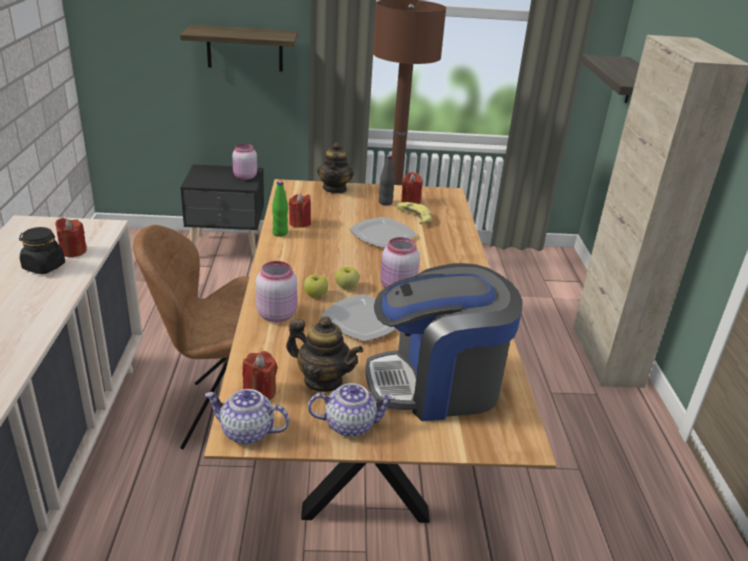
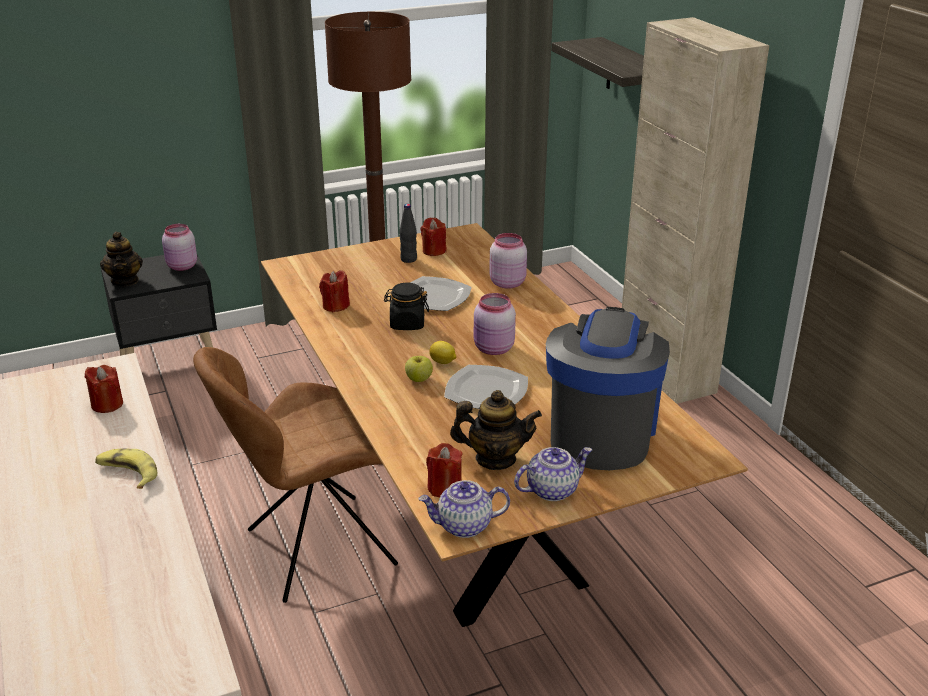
camera: 20 degrees left, 0 degrees up
black jar [19,227,65,274] -> black jar moved to [384,283,429,330]
shelf [180,25,298,72] -> none
pink jar [256,261,297,322] -> pink jar moved to [489,233,527,289]
green bottle [272,181,288,237] -> none
teapot [317,142,354,194] -> teapot moved to [100,232,143,286]
apple [335,267,359,290] -> lemon [429,341,456,364]
coffee machine [365,263,523,421] -> coffee machine turned 135 degrees clockwise [546,307,670,470]
banana [396,202,432,225] -> banana moved to [95,448,157,489]

